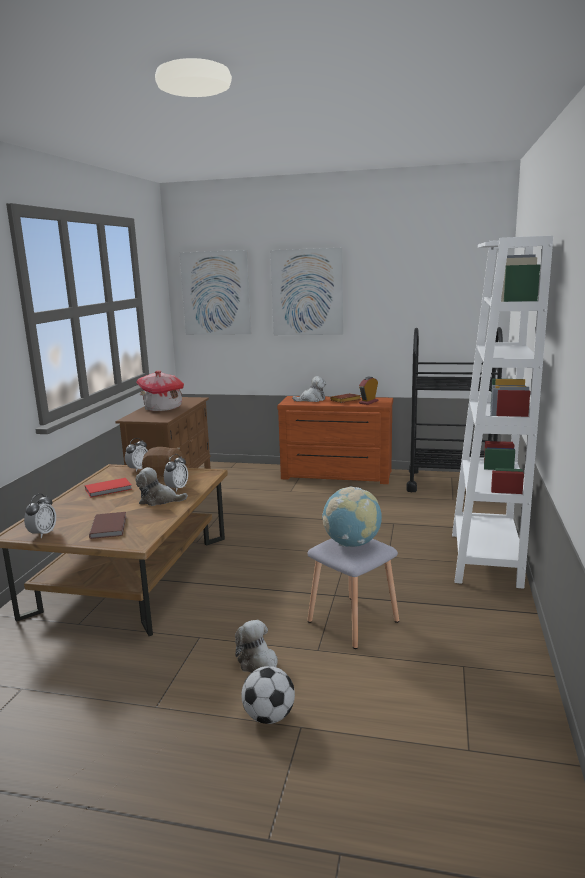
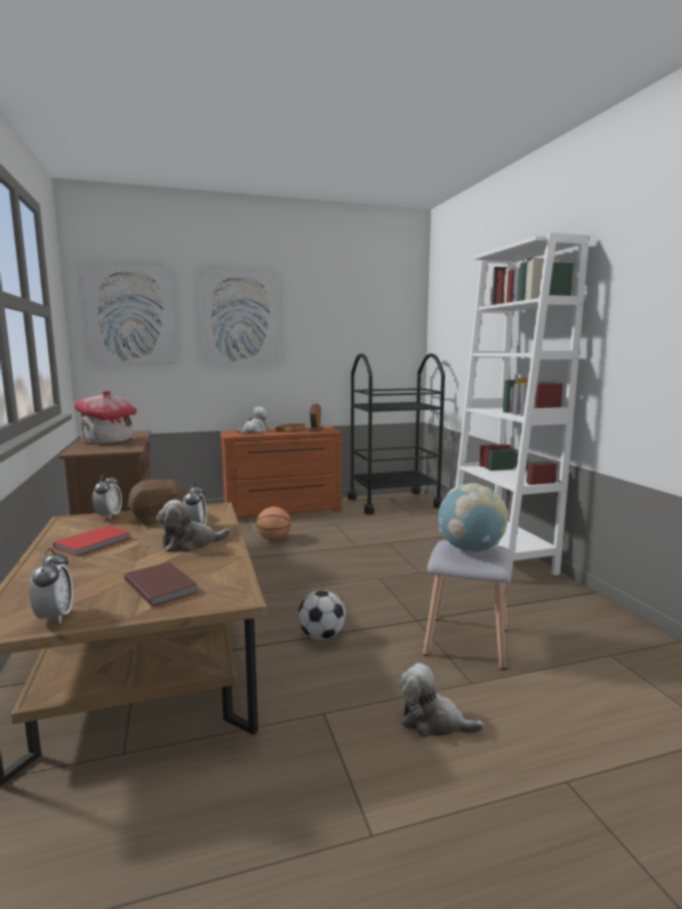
camera: 30 degrees left, 5 degrees down
football [241,666,295,724] -> football moved to [298,590,346,640]
none -> basketball [256,507,291,541]

